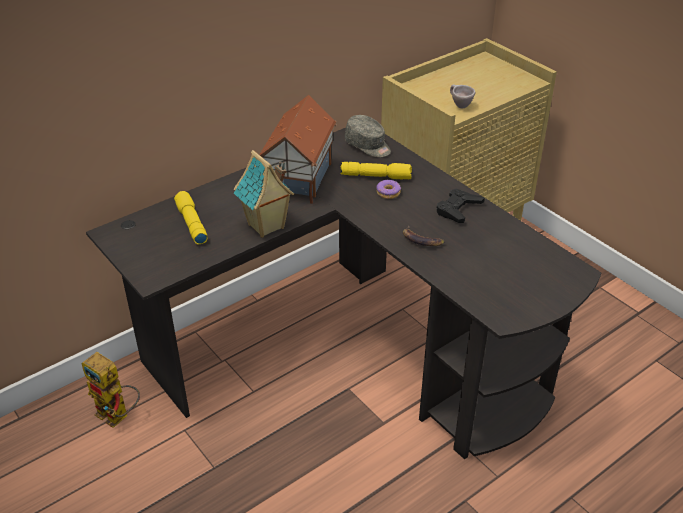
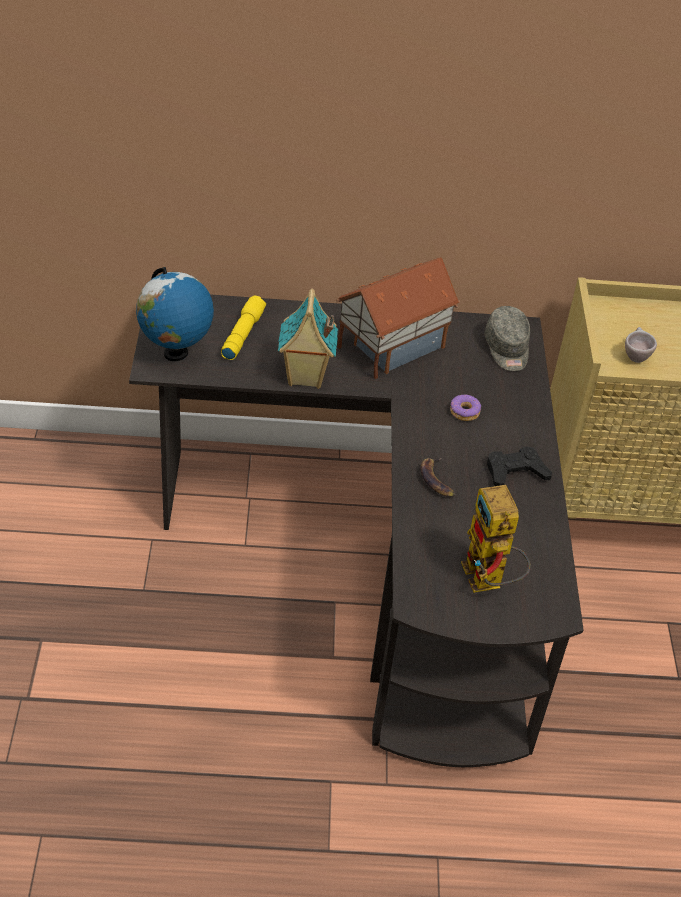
camera: 35 degrees right, 5 degrees up
toy robot [82,352,140,428] -> toy robot moved to [461,485,531,593]
yellow flashlight [341,162,412,179] -> none
none -> globe [136,267,214,361]

